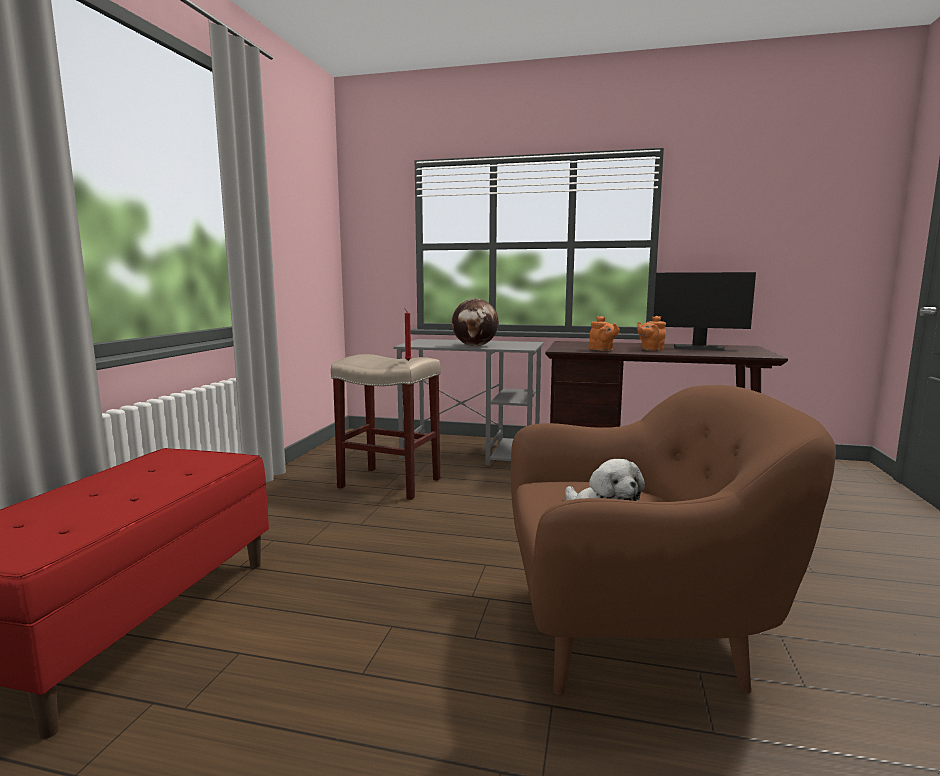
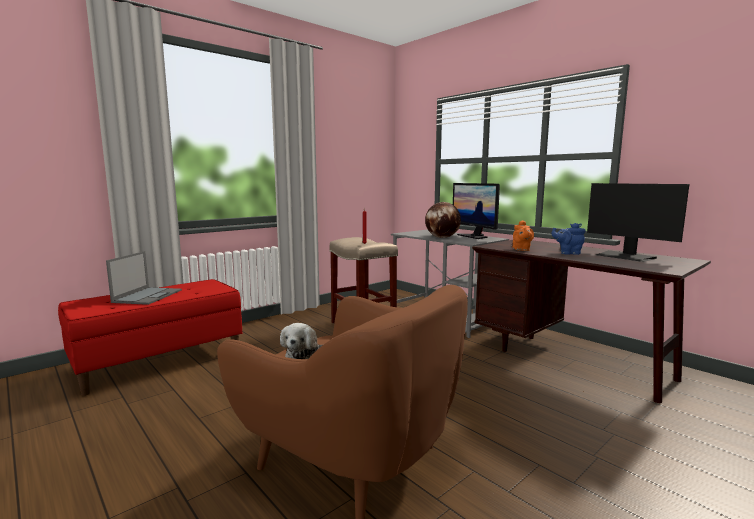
camera: 35 degrees right, 0 degrees up
orange teapot [637,316,666,351] -> blue teapot [552,223,585,255]
none -> laptop [106,251,182,305]
none -> monitor [453,183,500,239]

